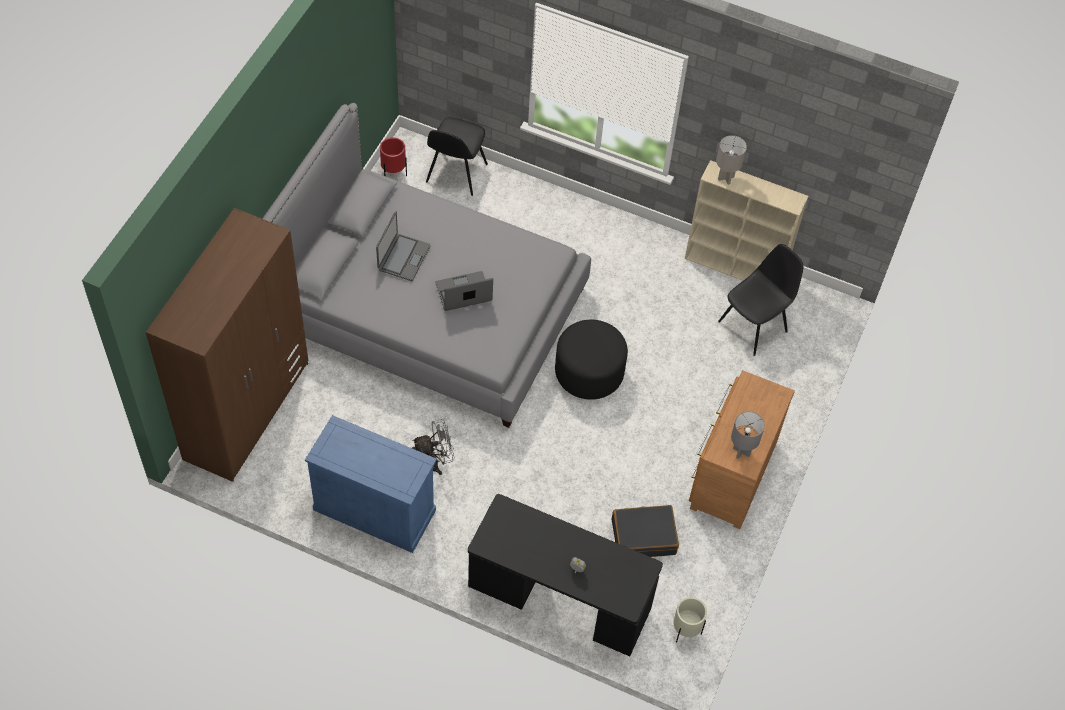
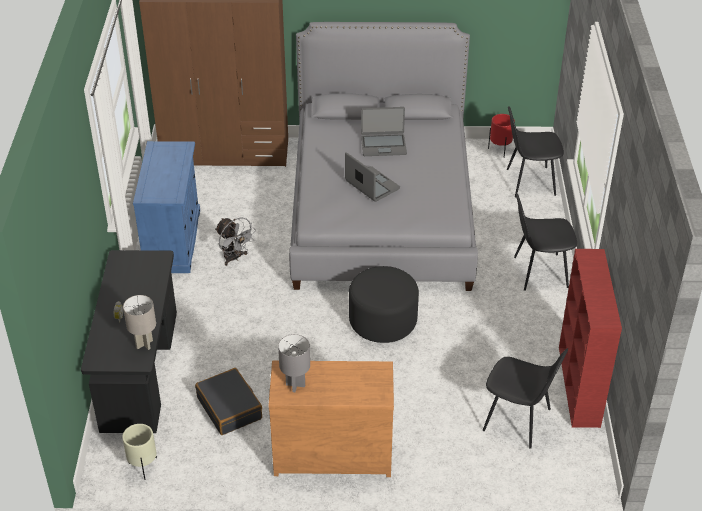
camera: 70 degrees right, 15 degrees down
beige bookcase [685,160,808,281] -> red bookcase [559,249,622,428]
grey table lamp [716,135,747,185] -> grey table lamp moved to [123,295,156,350]
none -> black chair [514,193,577,291]

